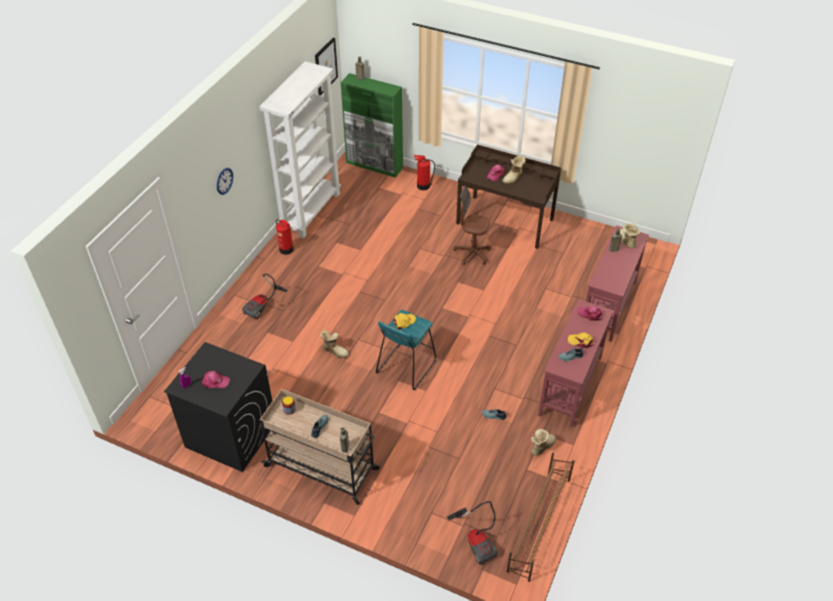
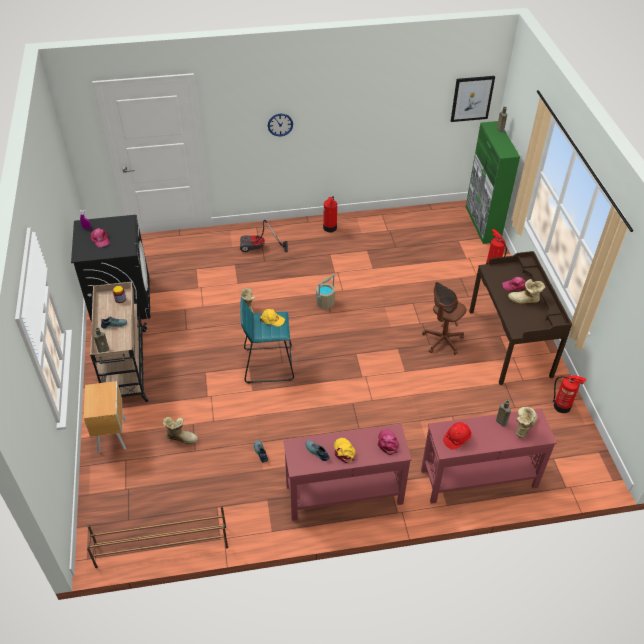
camera: 55 degrees right, 0 degrees up
white bookcase [259,61,341,239] -> none
vacuum cleaner [447,501,498,565] -> none
brown office chair [453,185,491,265] -> brown office chair turned 120 degrees counterclockwise [422,282,466,355]
boot [531,429,556,456] -> boot moved to [163,417,198,444]
none -> brown nightstand [83,381,126,453]
none -> beige bucket [316,274,335,309]
none -> red hard hat [443,422,471,450]
none -> fire extinguisher [553,375,586,413]

